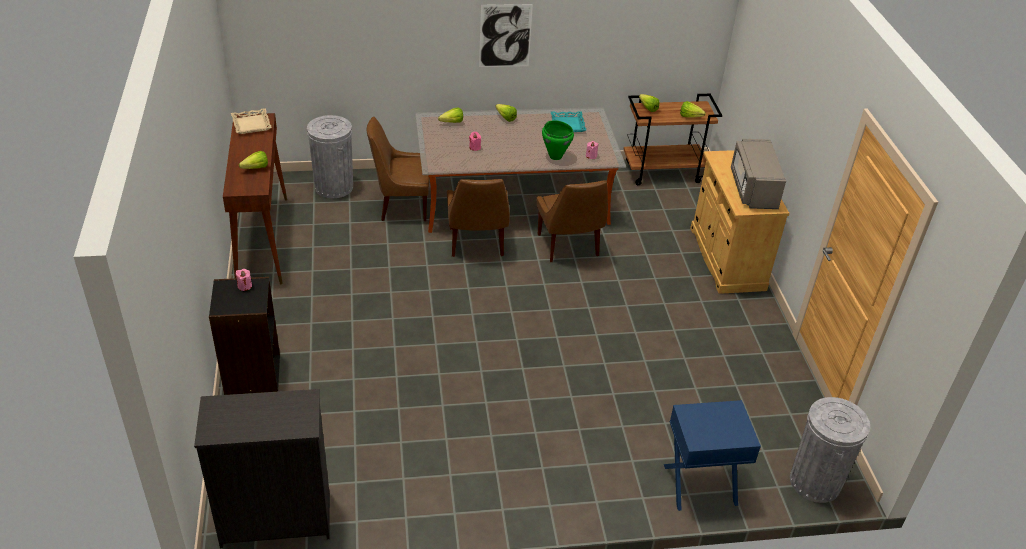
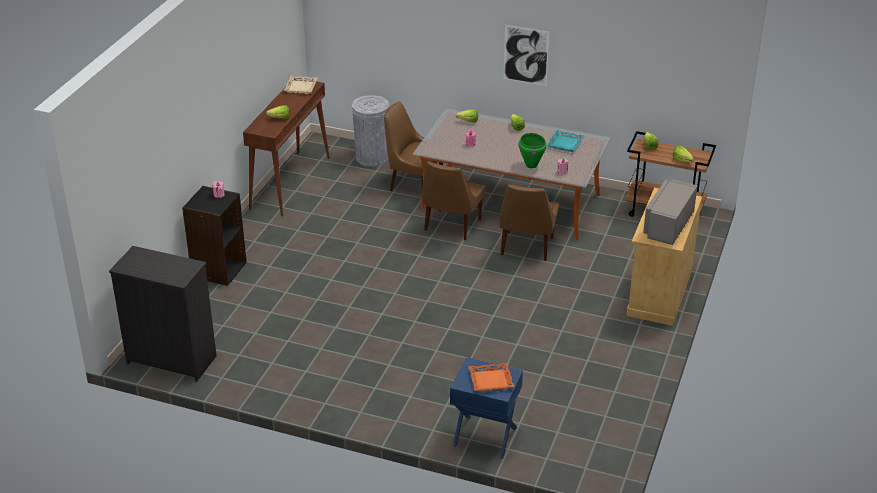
camera: 30 degrees right, 5 degrees down
grey trash can [790,397,870,503] -> none
none -> orange tray [468,363,514,391]

